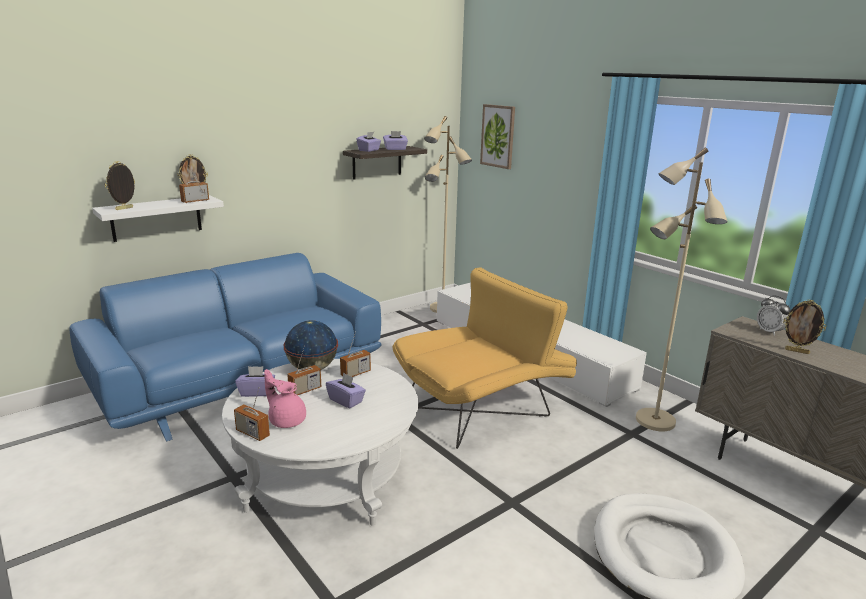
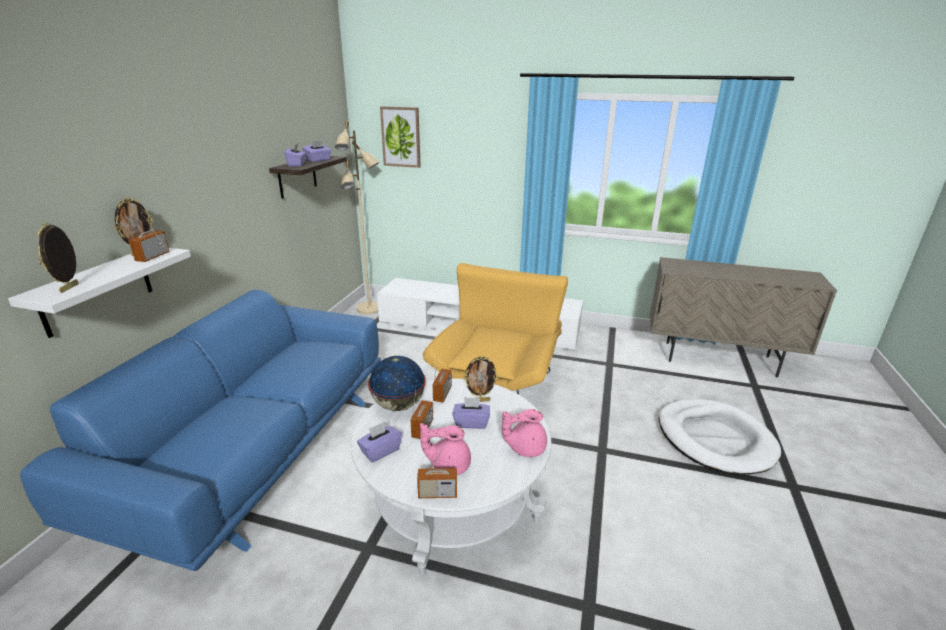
camera: 35 degrees left, 5 degrees up
beige floor lamp [636,148,727,431] -> none
alarm clock [757,295,790,336] -> none
picture frame [783,300,827,354] -> picture frame moved to [463,356,499,402]
none -> pink teapot [502,409,547,457]

